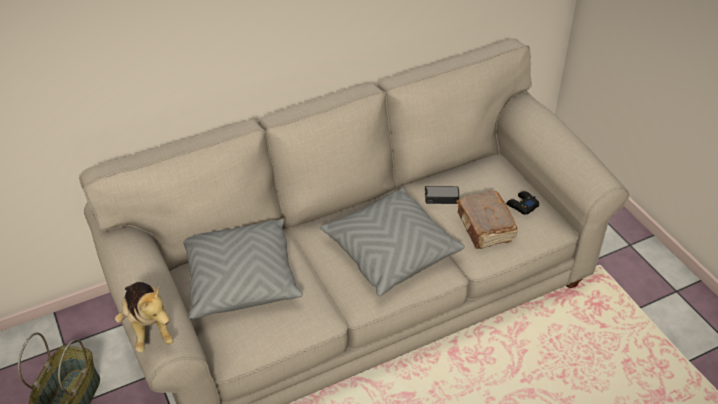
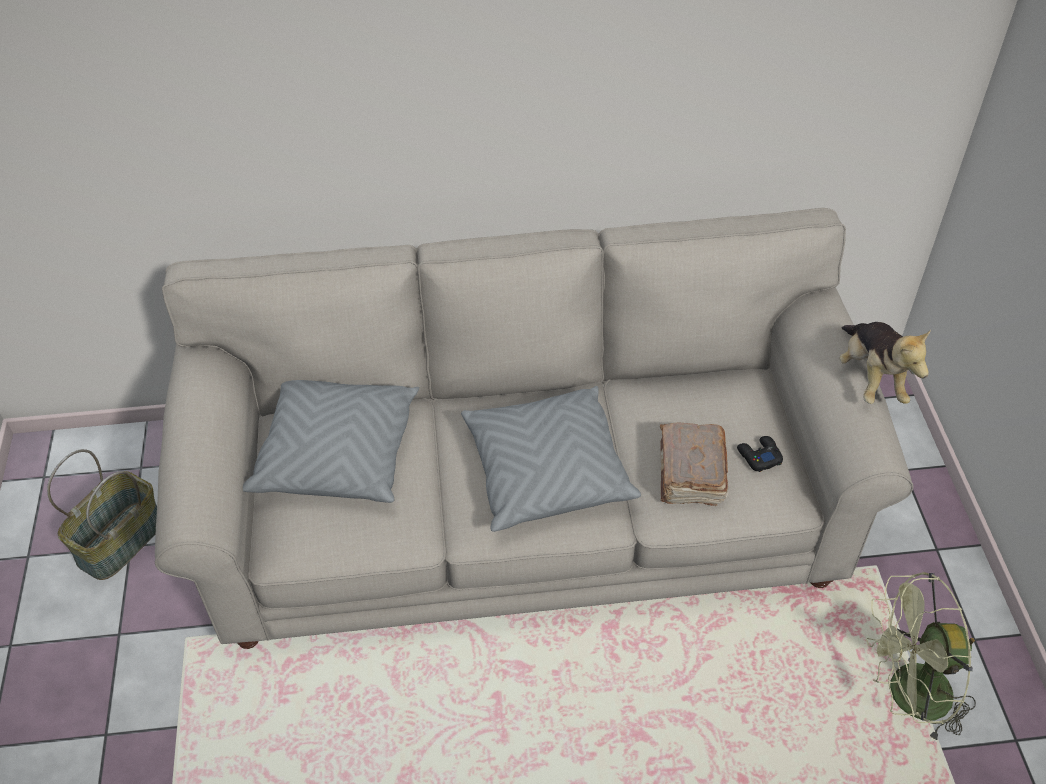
camera: 20 degrees right, 5 degrees up
plush toy [115,282,174,352] -> plush toy moved to [840,322,931,404]
phone [425,186,459,204] -> none
none -> green fan [866,572,976,742]

